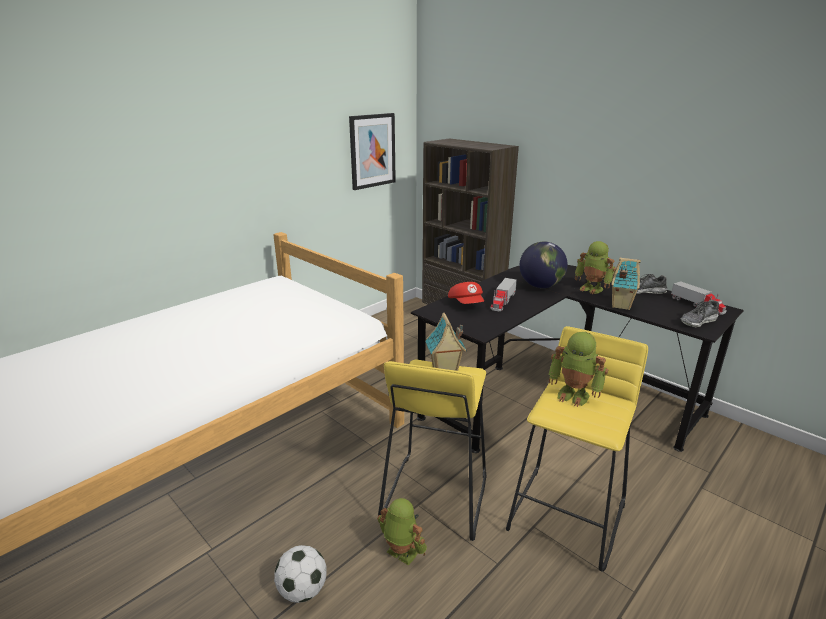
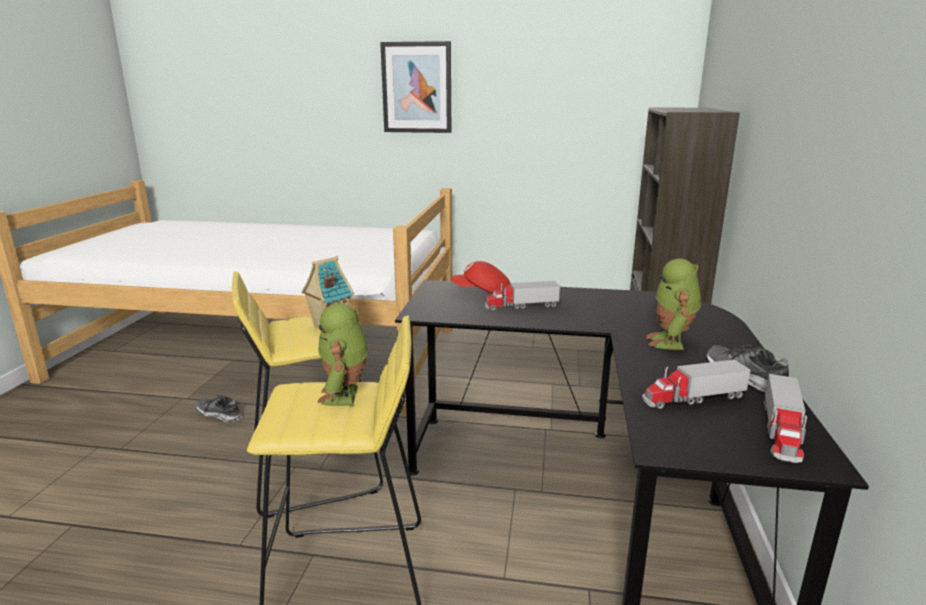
camera: 55 degrees right, 5 degrees down
football [274,545,326,603] -> none
picture [349,113,396,190] -> picture moved to [380,41,451,133]
toy robot [377,498,427,565] -> none
red cap [448,282,484,304] -> red cap turned 60 degrees clockwise [451,261,510,294]
globe [519,242,568,288] -> none
toy house [611,258,641,310] -> none
shoe [680,300,719,328] -> shoe moved to [196,395,242,422]
none -> toy truck [642,359,751,409]

